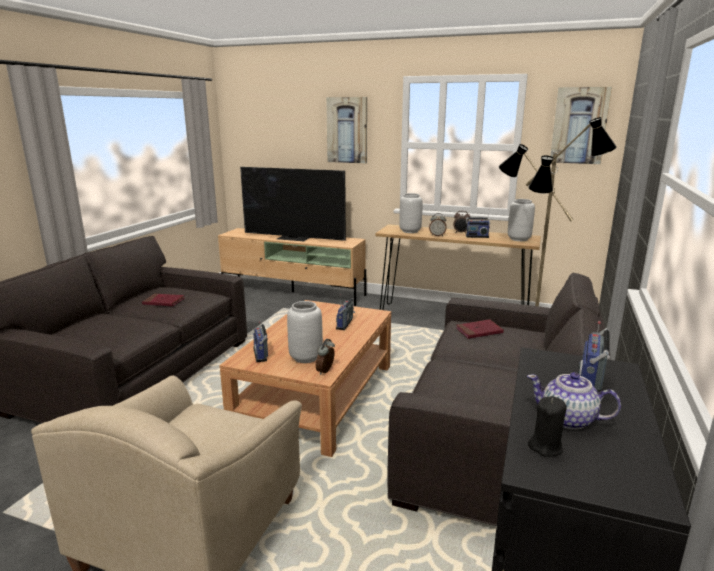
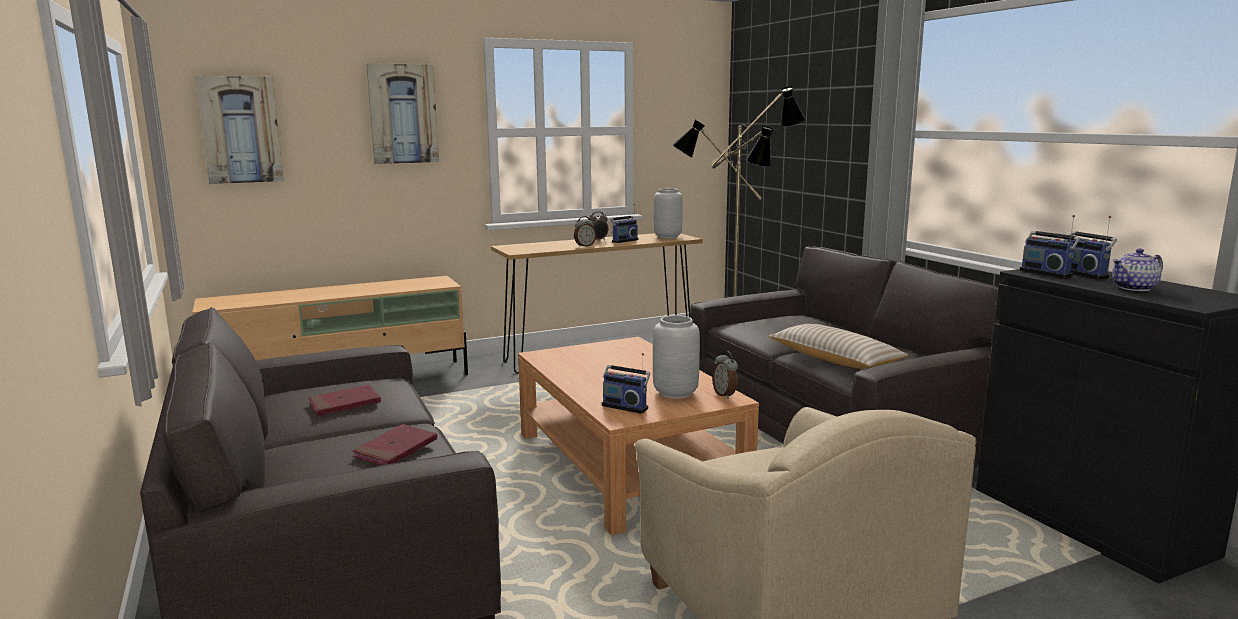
camera: 45 degrees left, 5 degrees down
television [240,167,346,241] -> none
radio [336,294,355,330] -> radio moved to [1020,215,1080,279]
grey vase [399,193,422,233] -> none
red book [456,319,504,339] -> red book moved to [352,424,437,465]
black candle [528,396,567,457] -> none
picture [550,87,612,164] -> picture moved to [195,76,284,184]
none -> beige pillow [768,324,909,369]

